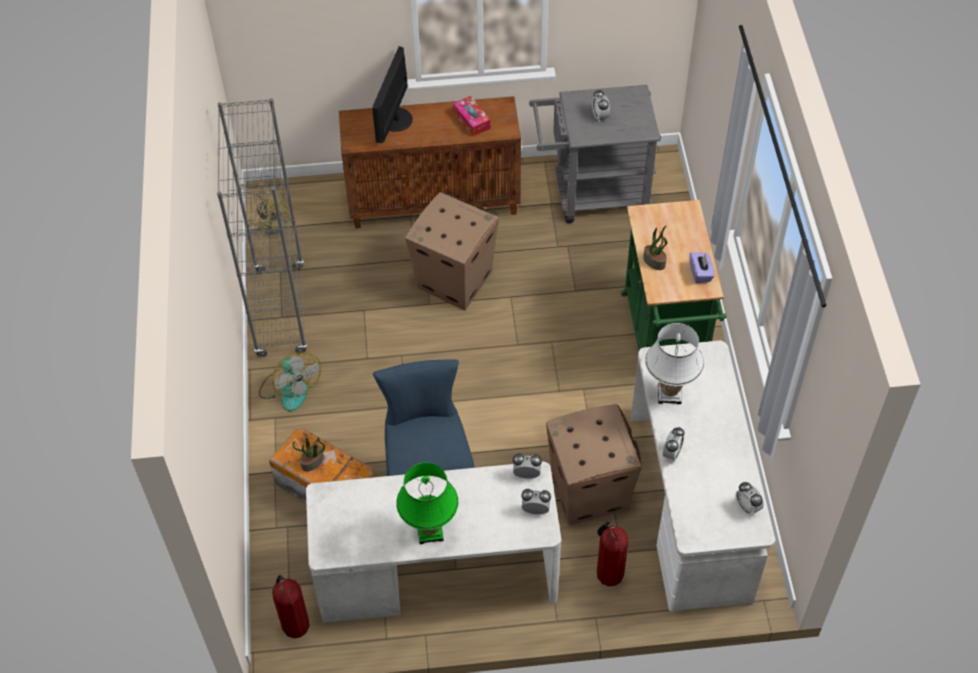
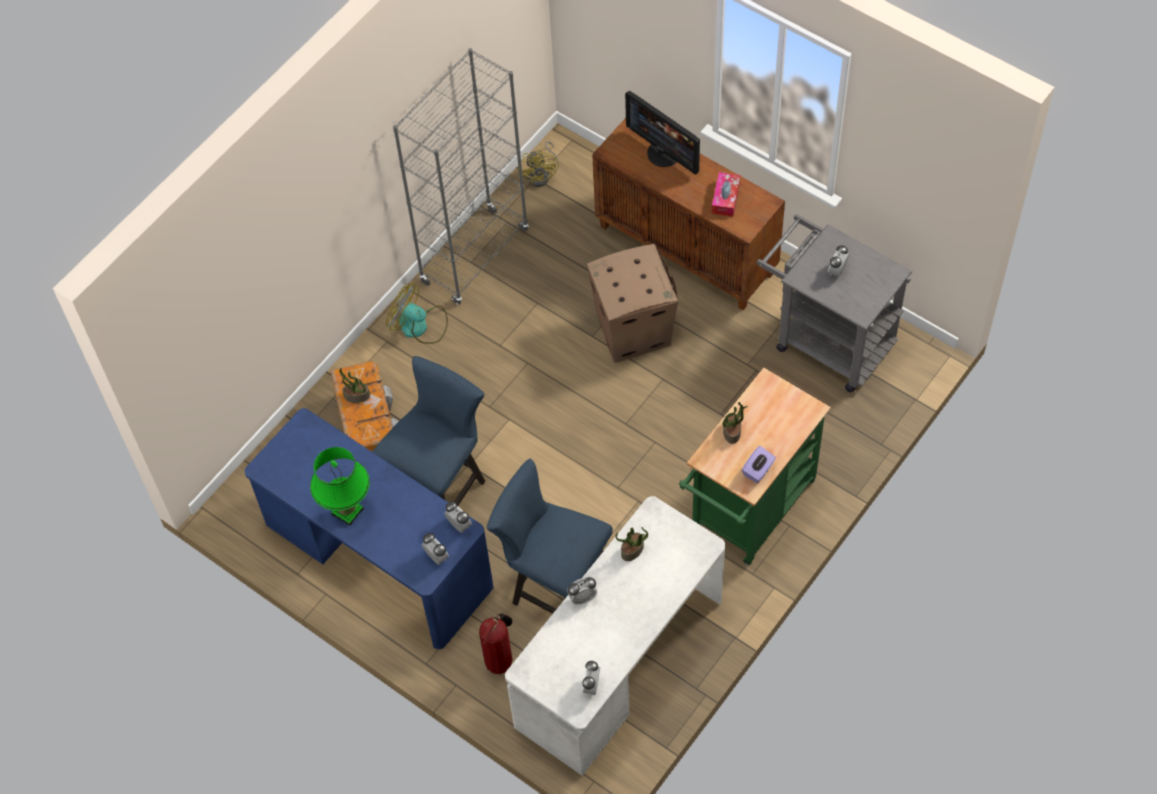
camera: 45 degrees right, 5 degrees up
fan [259,352,321,412] -> fan turned 105 degrees clockwise [386,283,448,344]
fire extinguisher [272,575,310,638] -> none
white desk [306,461,561,623] -> blue desk [245,408,494,649]
monitor [372,46,413,143] -> monitor turned 105 degrees counterclockwise [625,91,700,174]
cardboard box [546,404,642,526] -> blue chair [487,459,613,614]
white table lamp [645,323,704,404] -> potted plant [615,527,648,561]

